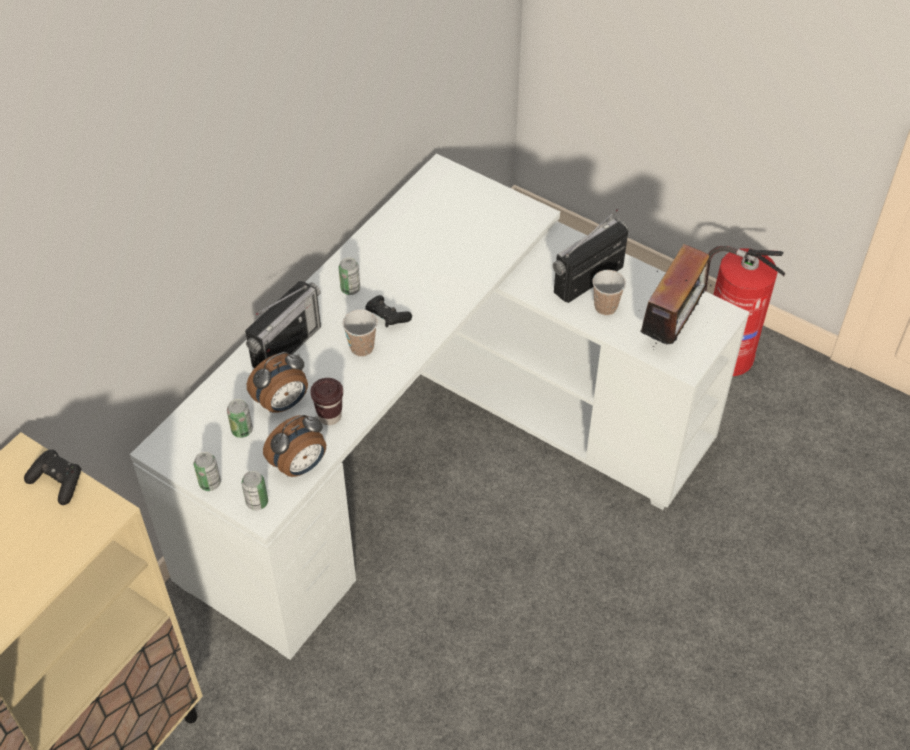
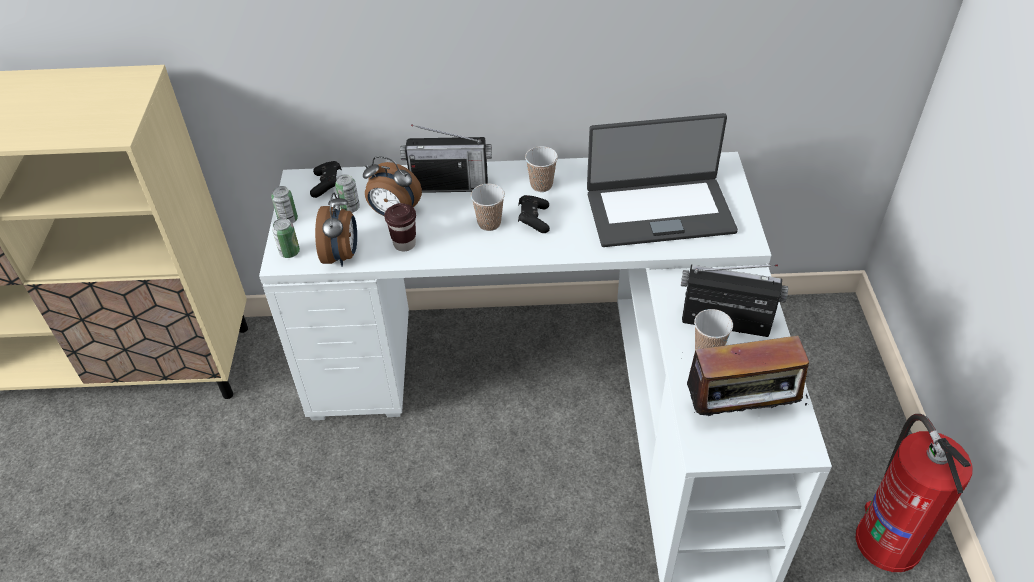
camera: 55 degrees right, 5 degrees down
black game controller [24,450,82,505] -> black game controller moved to [310,161,342,198]
alarm clock [263,415,326,477] -> alarm clock turned 105 degrees counterclockwise [315,192,357,267]
can [339,257,360,295] -> cup [525,146,558,192]
none -> laptop [587,113,738,247]

